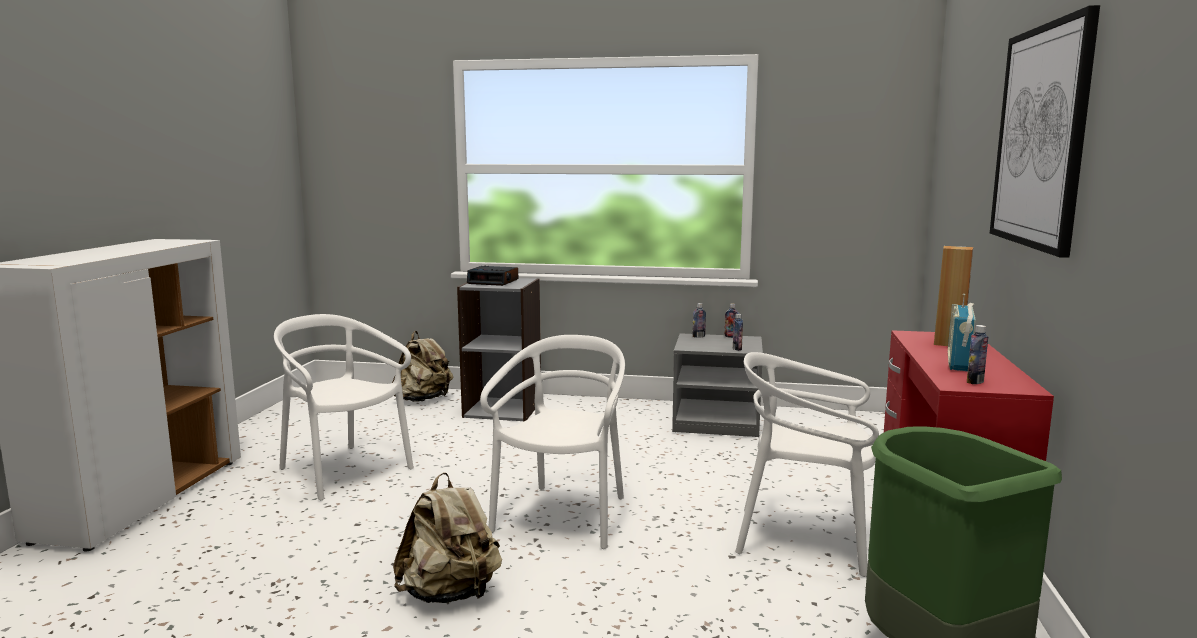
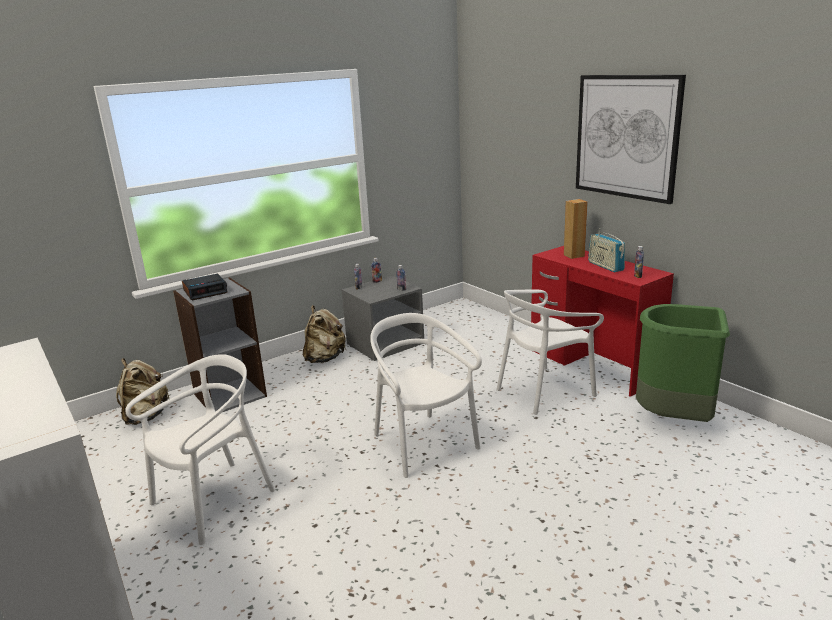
camera: 45 degrees left, 10 degrees up
white chair [274,314,414,500] -> white chair turned 135 degrees clockwise [125,354,275,545]
beige backpack [393,472,502,603] -> beige backpack moved to [303,305,346,363]

